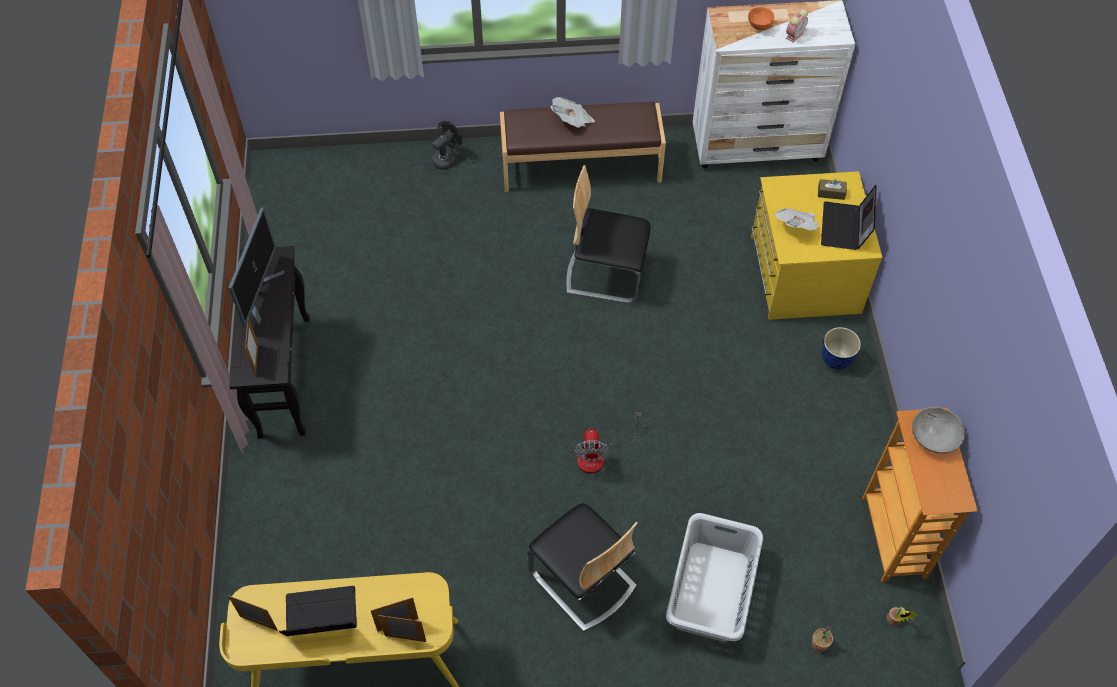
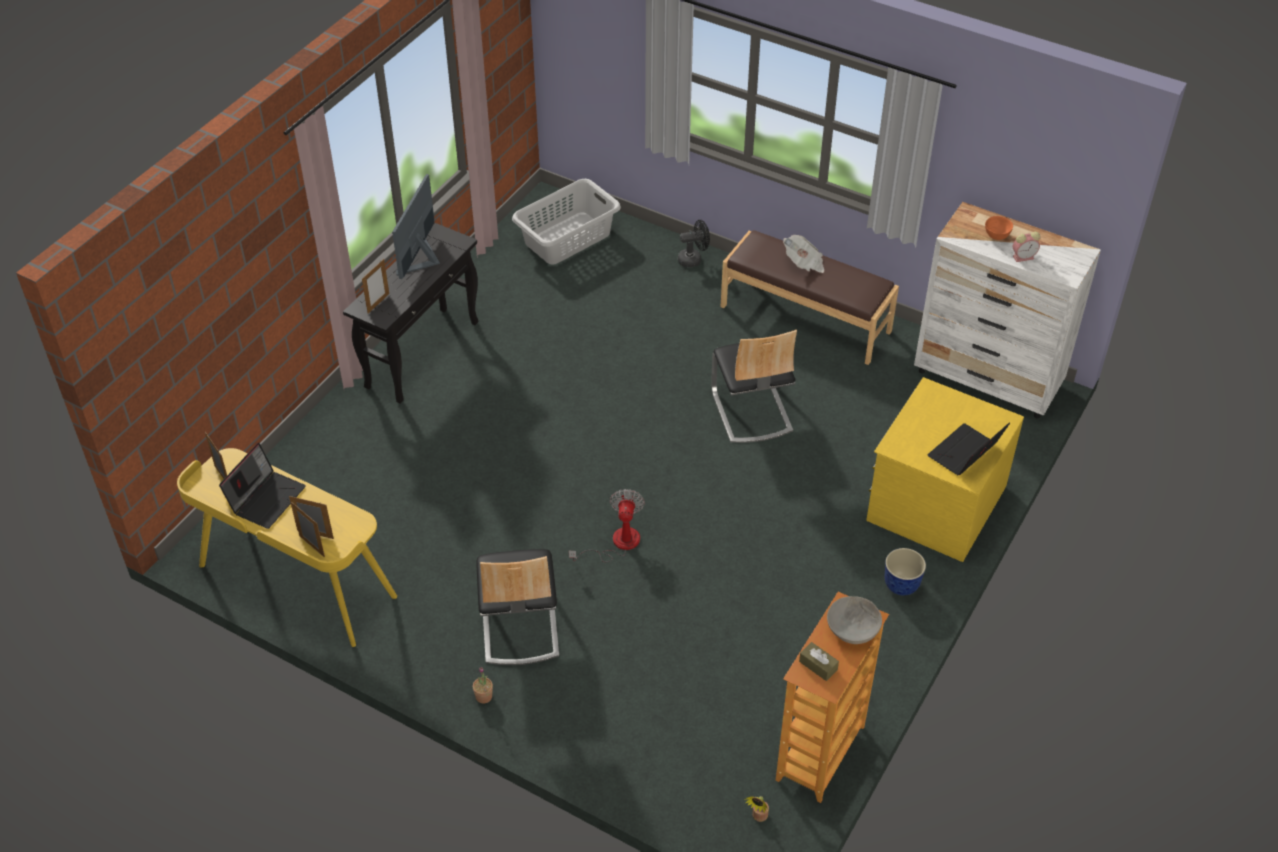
camera: 35 degrees right, 10 degrees down
monitor [228,207,285,326] -> monitor turned 150 degrees clockwise [392,174,440,279]
laptop [279,586,357,636] -> laptop turned 90 degrees clockwise [219,443,306,529]
chair [566,165,651,304] -> chair turned 150 degrees counterclockwise [711,330,797,443]
fan [574,412,642,474] -> fan turned 150 degrees clockwise [569,489,645,562]
grey laundry basket [666,513,763,642] -> grey laundry basket moved to [512,179,621,265]
newspaper [775,207,819,231] -> none
potted plant [812,625,833,652] -> potted plant moved to [473,667,493,703]
brown tissue box [818,179,847,200] -> brown tissue box moved to [799,642,839,681]

